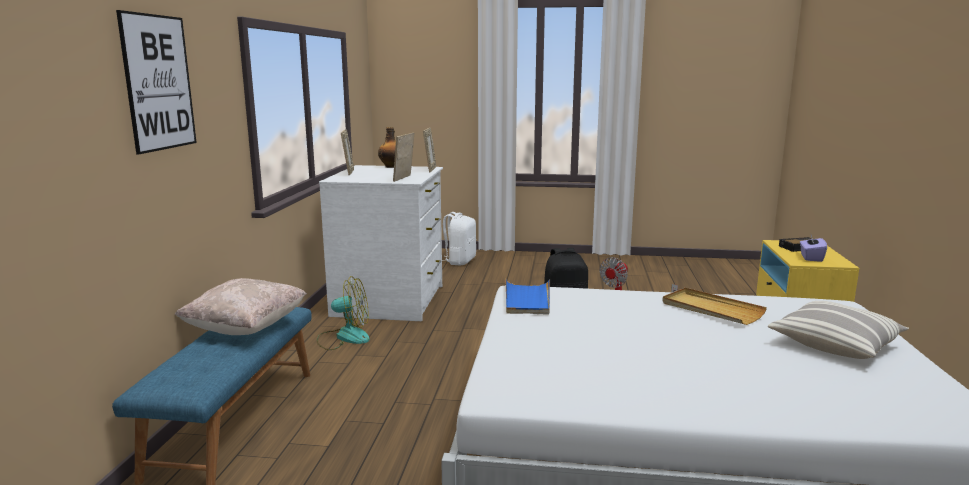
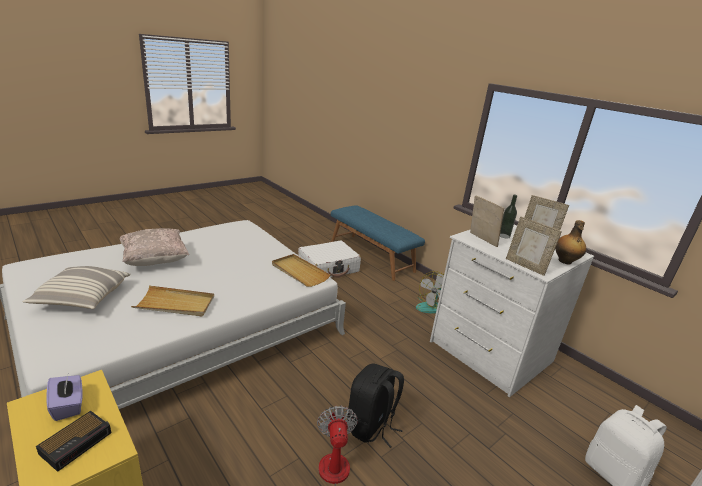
camera: 130 degrees right, 10 degrees up
picture [116,10,197,154] -> none
beige pillow [174,278,307,335] -> beige pillow moved to [120,228,189,266]
blue tray [505,278,550,314] -> beige tray [272,254,330,287]
none -> white suitcase [298,241,361,278]
none -> bottle [500,195,517,239]

